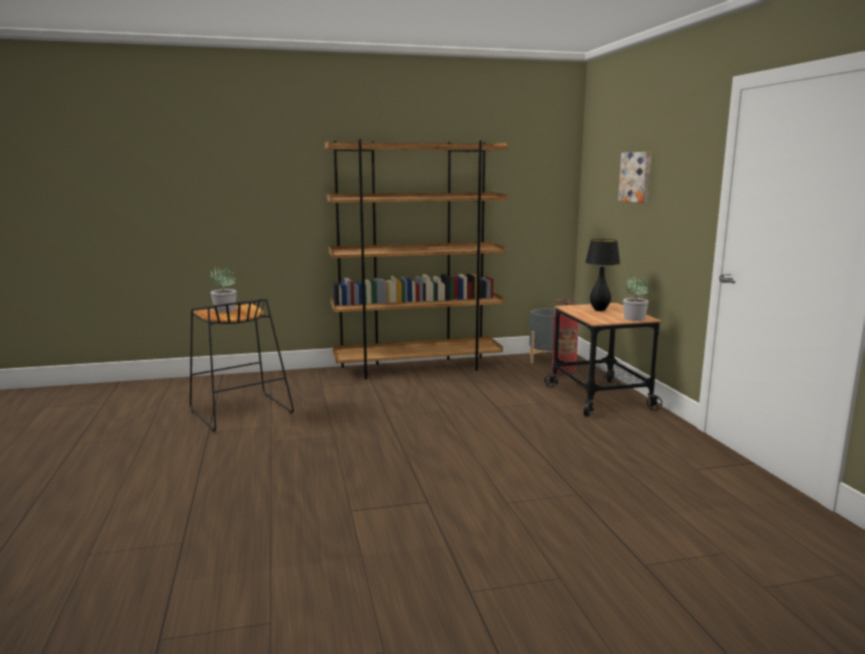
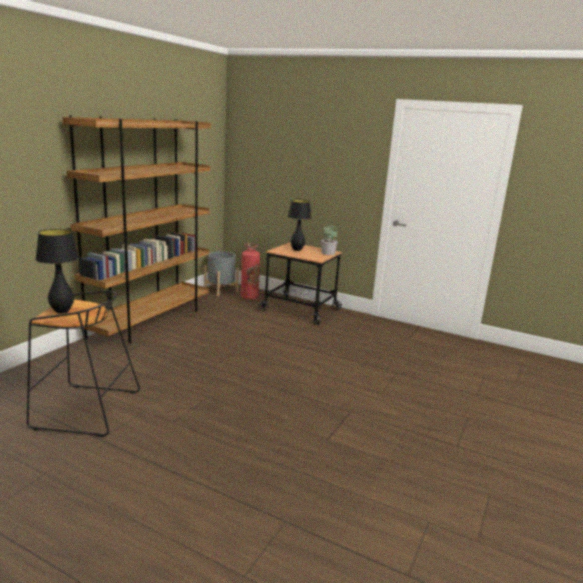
camera: 50 degrees left, 5 degrees up
potted plant [210,265,237,312] -> black table lamp [35,229,79,314]
picture [618,152,652,203] -> none

